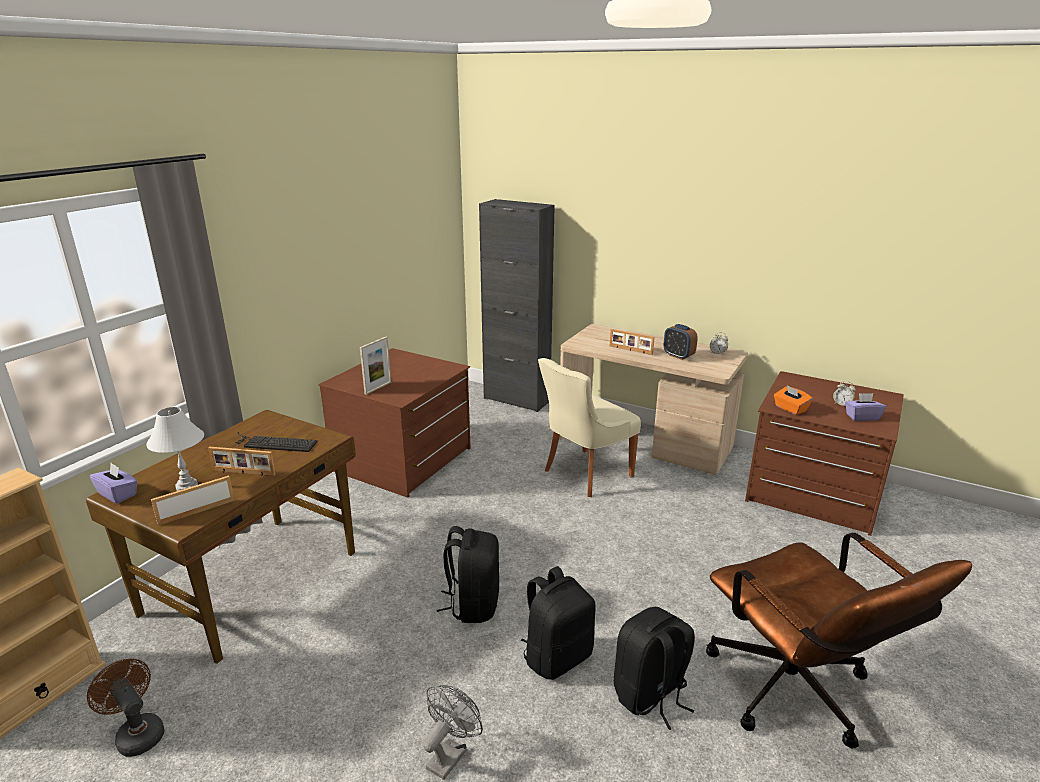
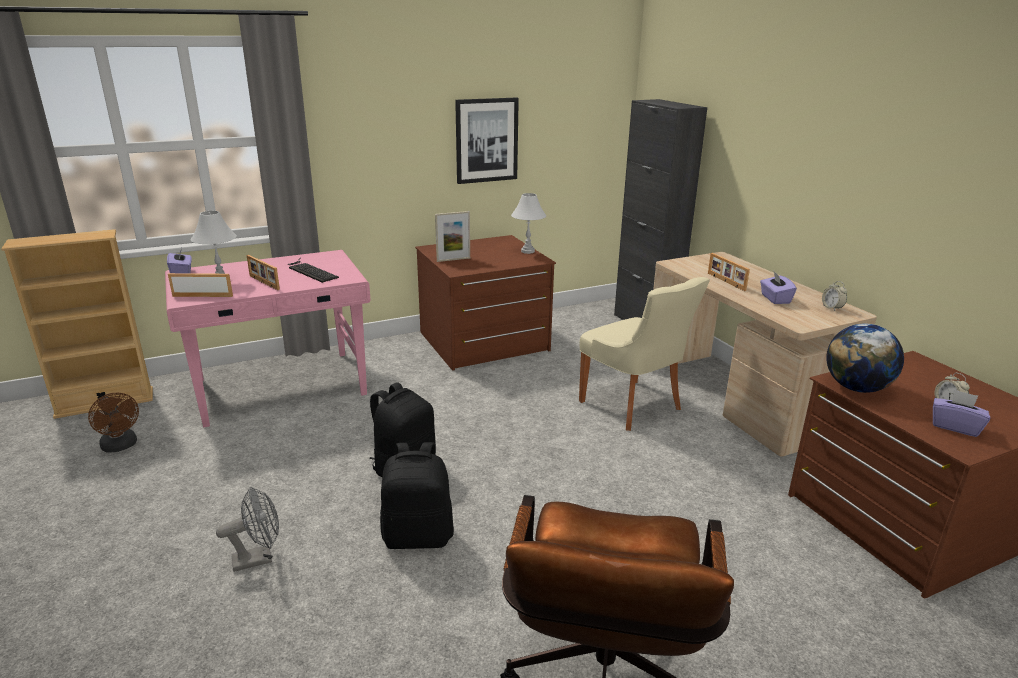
camera: 35 degrees right, 0 degrees up
brown desk [86,410,356,664] -> pink desk [165,250,371,428]
brown fan [87,659,165,757] -> brown fan turned 150 degrees clockwise [88,393,139,453]
beige chair [538,358,641,497] -> beige chair turned 120 degrees counterclockwise [579,277,710,431]
black backpack [614,607,695,730] -> none
alarm clock [664,324,698,360] -> purple tissue box [760,272,797,304]
orange tissue box [774,385,812,415] -> globe [826,323,904,393]
none -> picture [455,97,519,184]
none -> white table lamp [511,193,546,254]

